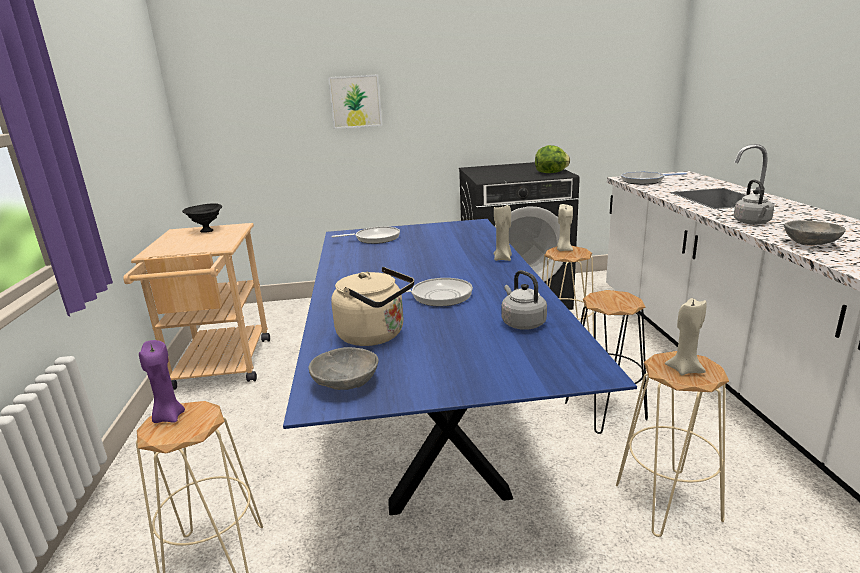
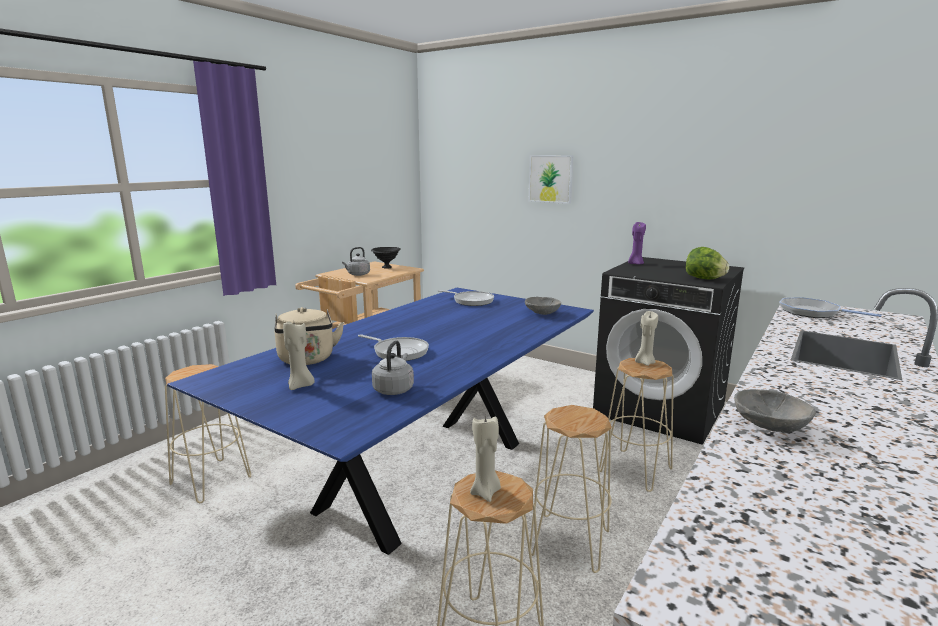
camera: 40 degrees right, 5 degrees down
purple candle [139,340,185,423] -> purple candle moved to [628,222,646,265]
grey bowl [308,347,378,390] -> grey bowl moved to [525,297,561,315]
beige candle [493,205,512,261] -> beige candle moved to [283,322,315,390]
black stool [565,290,648,434] -> beige stool [530,405,612,573]
grey kettle [734,180,774,225] -> grey kettle moved to [342,247,370,276]

